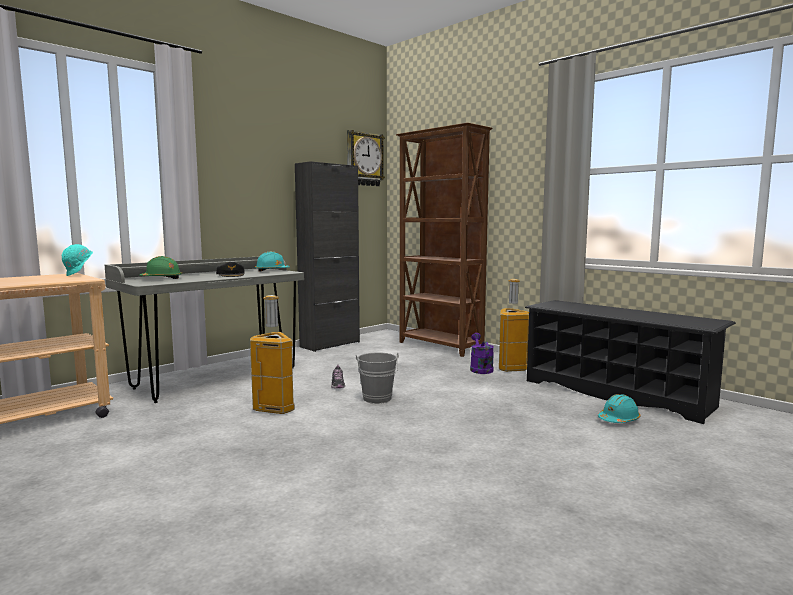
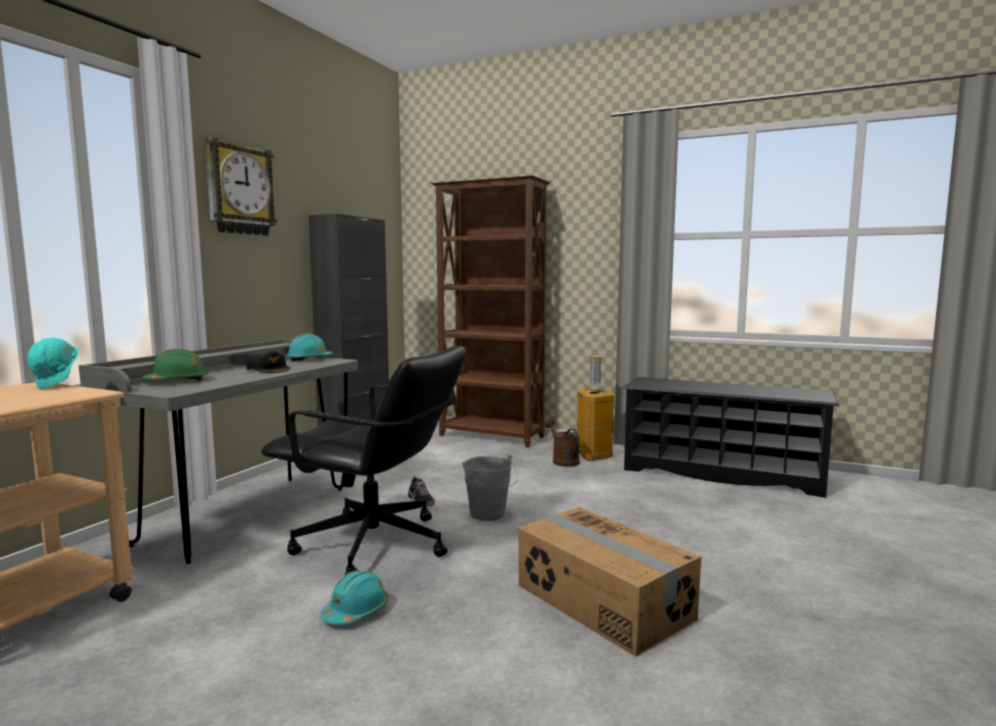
camera: 20 degrees left, 0 degrees up
trash can [250,295,295,414] -> black office chair [261,346,466,575]
wall clock [347,130,385,186] -> wall clock moved to [205,137,277,236]
purple watering can [470,333,494,374] -> brown watering can [545,419,580,467]
turquoise hard hat [598,394,640,423] -> turquoise hard hat moved to [320,570,389,625]
none -> cardboard box [518,507,701,657]

